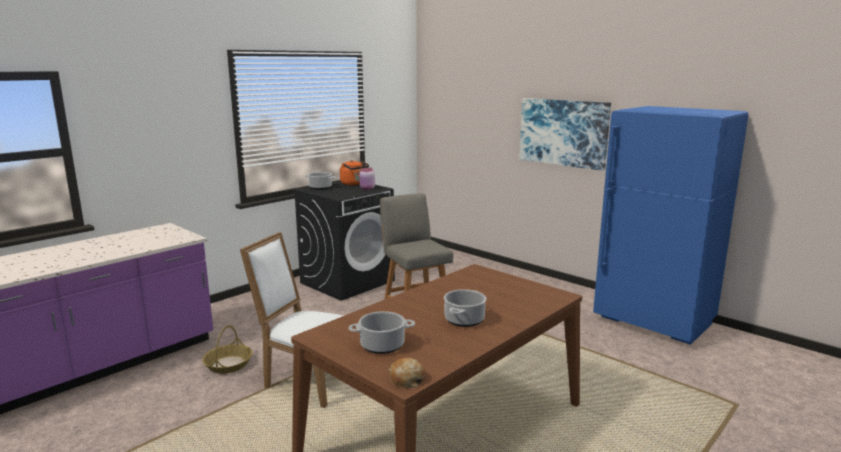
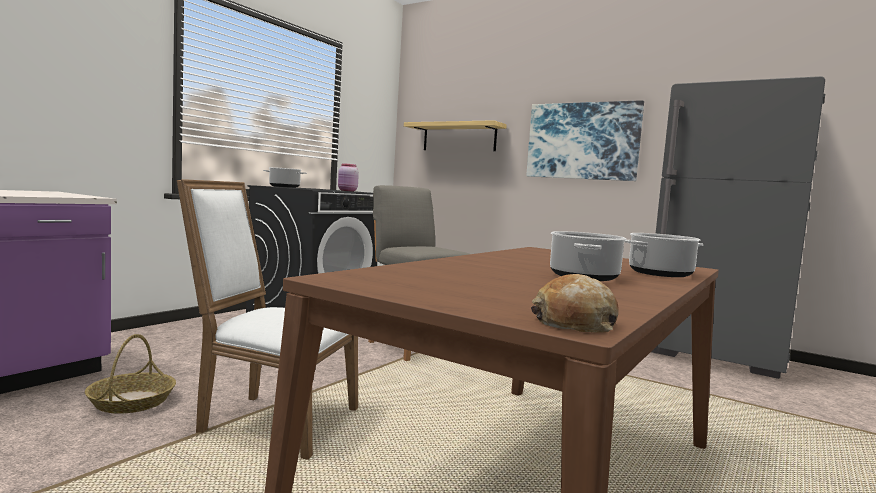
camera: 10 degrees left, 10 degrees down
orange kettle [340,160,369,185] -> none
cooking pot [349,311,415,354] -> cooking pot moved to [624,233,703,277]
blue fridge [593,106,749,344] -> grey fridge [651,76,825,379]
none -> shelf [404,120,507,151]

